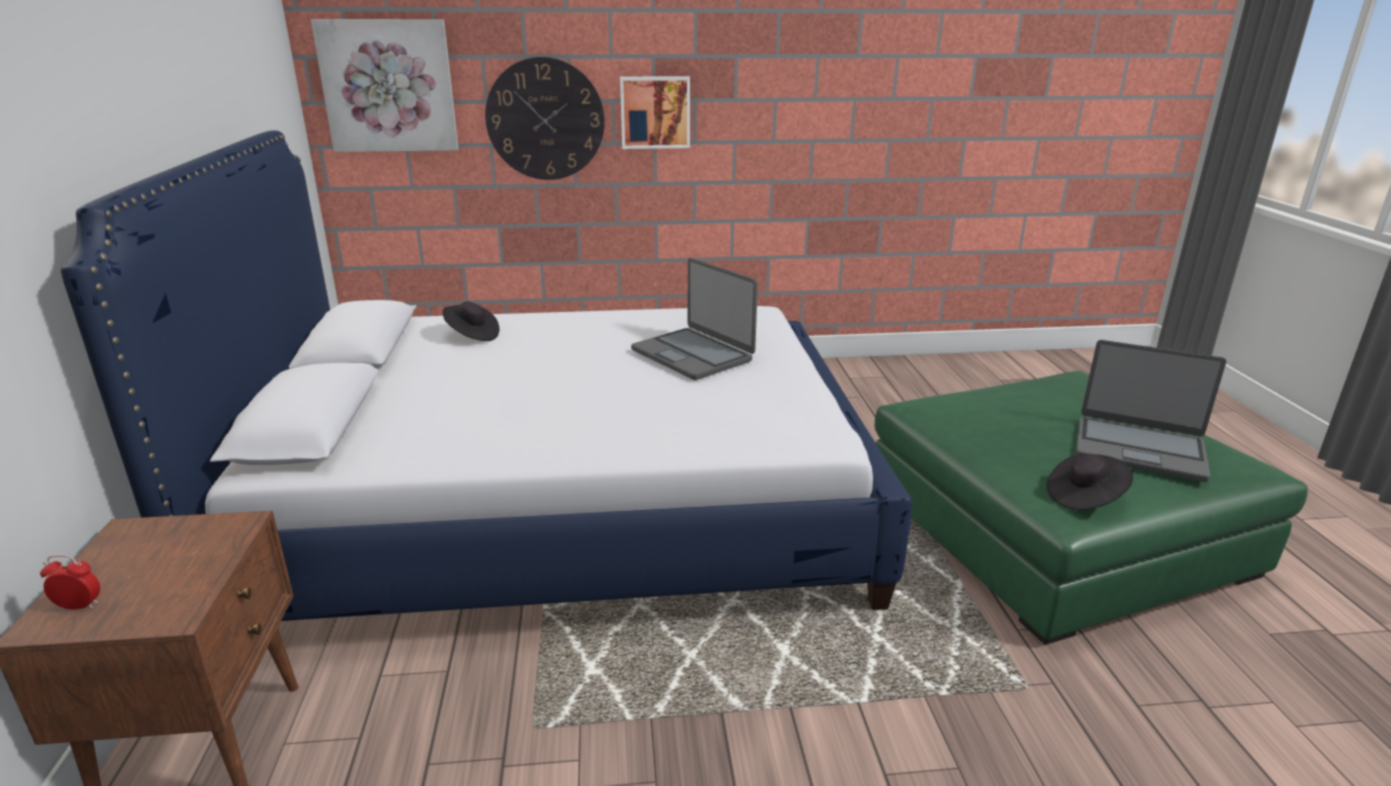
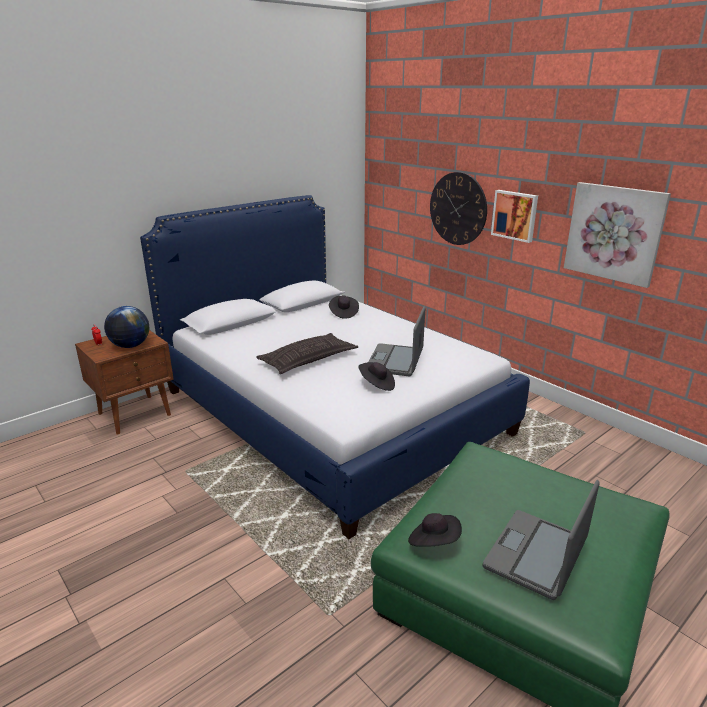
camera: 55 degrees right, 0 degrees up
picture [311,19,459,152] -> picture moved to [564,182,671,288]
laptop [1076,340,1226,482] -> laptop turned 45 degrees clockwise [482,480,600,600]
none -> globe [104,306,149,348]
none -> pillow [256,333,358,374]
none -> black hat [358,362,395,391]

